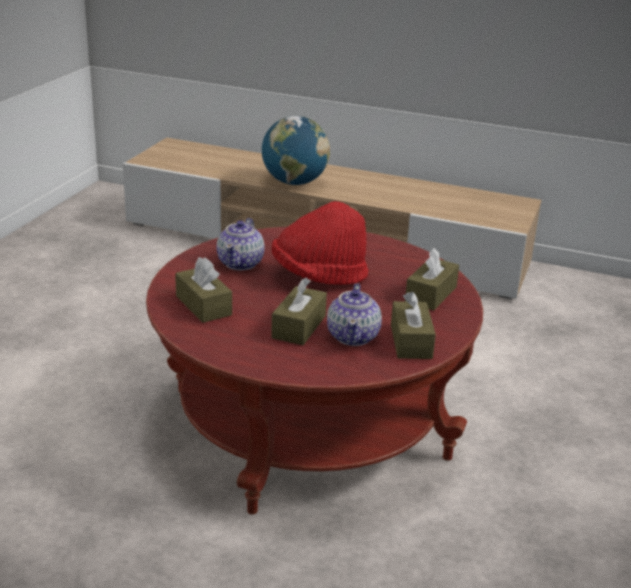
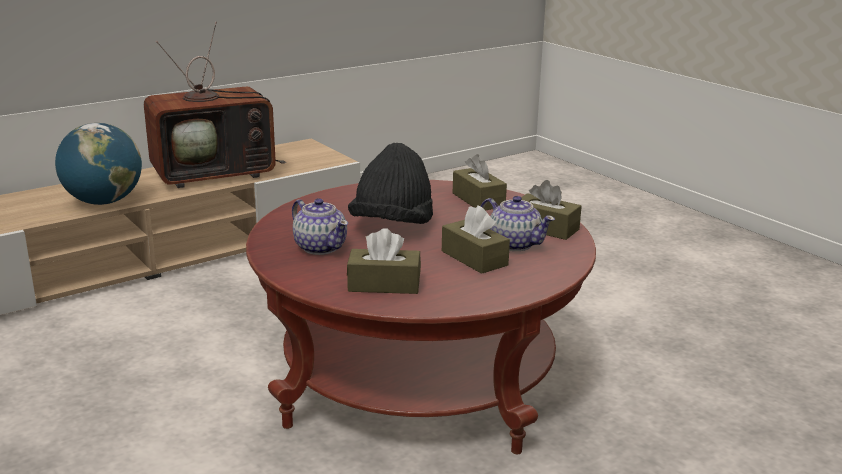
camera: 55 degrees left, 5 degrees down
red hat [272,201,368,285] -> black hat [348,143,433,224]
none -> television [144,22,287,188]

